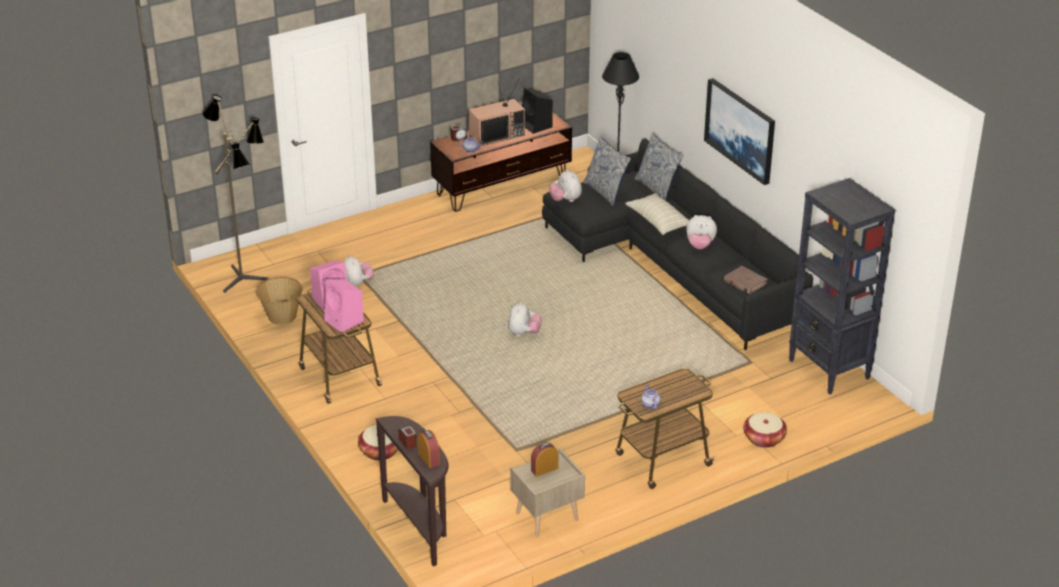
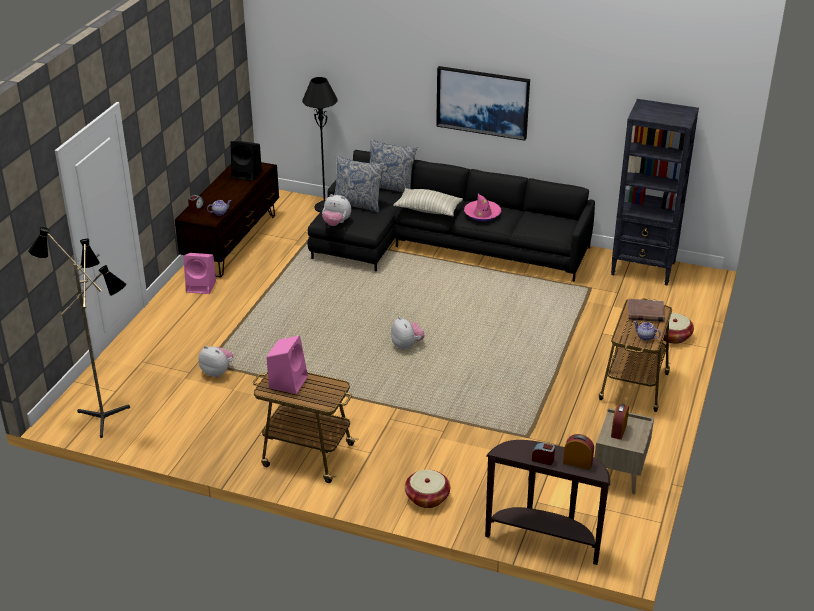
camera: 40 degrees left, 0 degrees up
basket [256,277,303,325] -> none
pink speaker [324,279,364,333] -> pink speaker moved to [183,253,216,294]
television [469,78,525,146] -> none
plush toy [686,215,717,249] -> pink hat [464,194,501,221]
brown book [724,266,767,294] -> brown book moved to [628,299,665,322]

